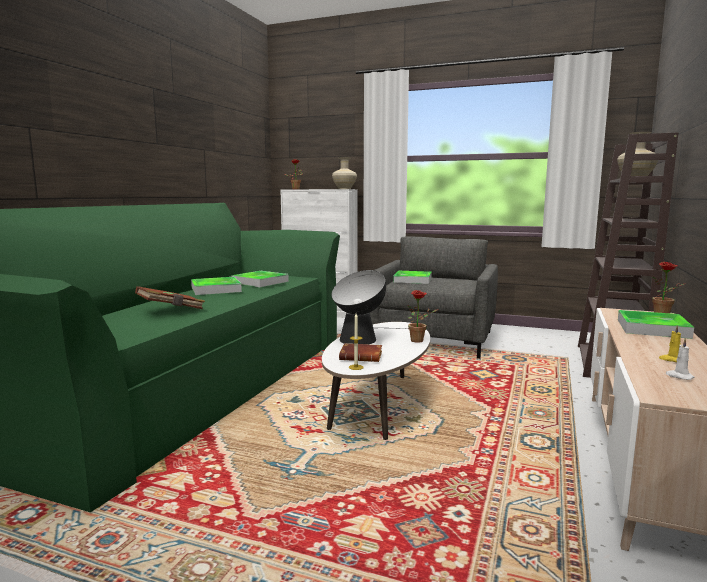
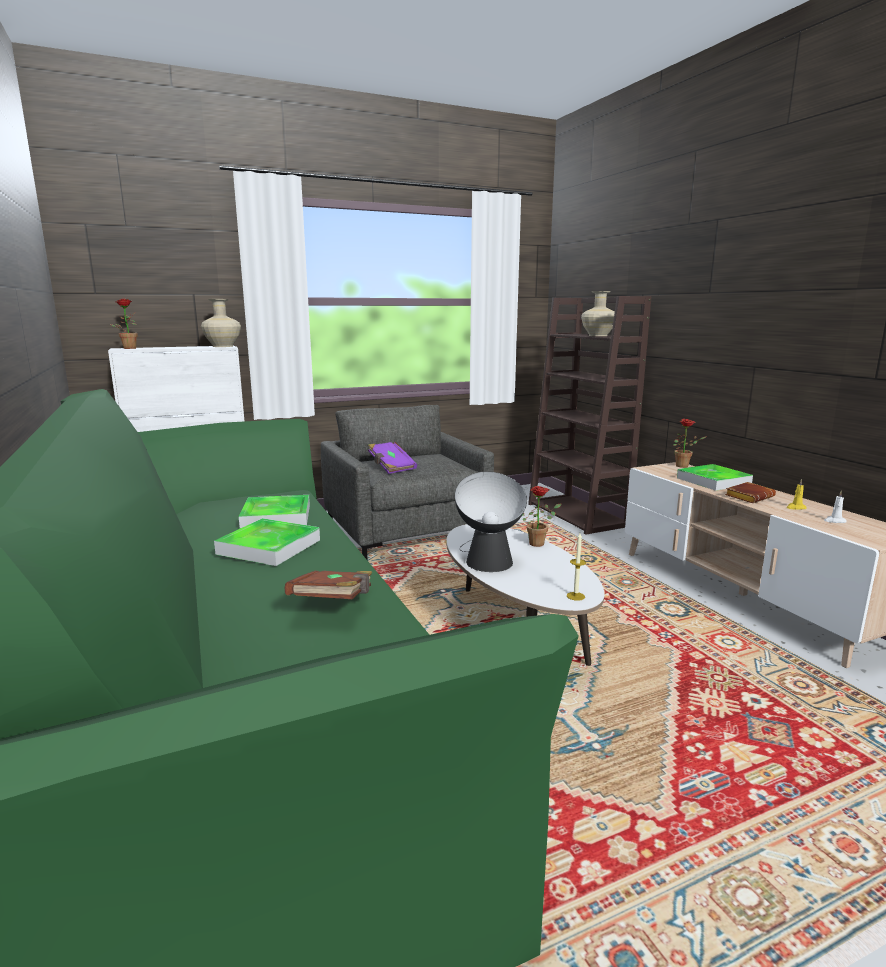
camera: 45 degrees left, 5 degrees up
brown book [339,343,382,362] -> brown book moved to [725,482,776,503]
tray [394,271,432,284] -> purple book [368,442,417,474]

